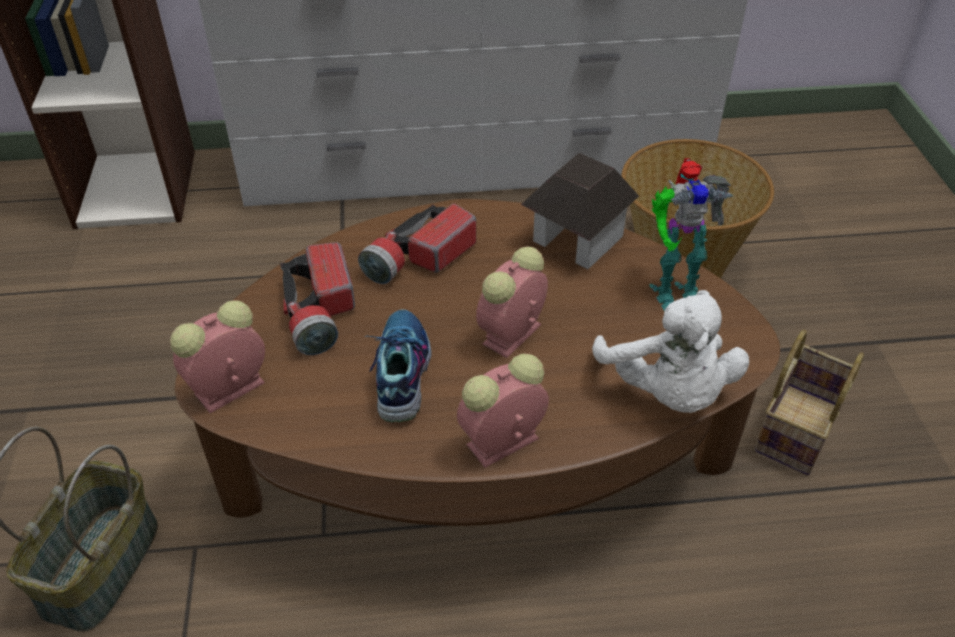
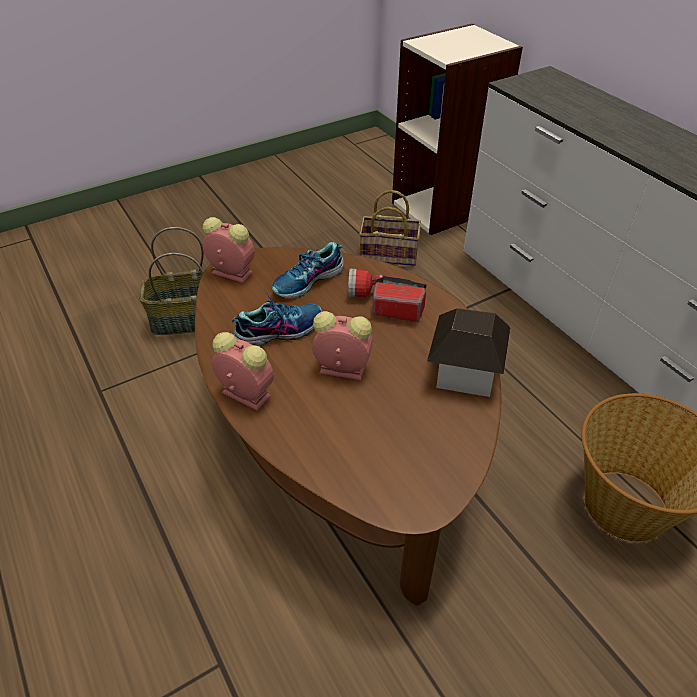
camera: 65 degrees right, 0 degrees up
flashlight [280,242,355,355] -> shoe [272,242,344,298]
white plush toy [592,290,749,413] -> none
toy robot [649,158,733,311] -> none
basket [755,330,864,475] -> basket moved to [359,190,421,266]

